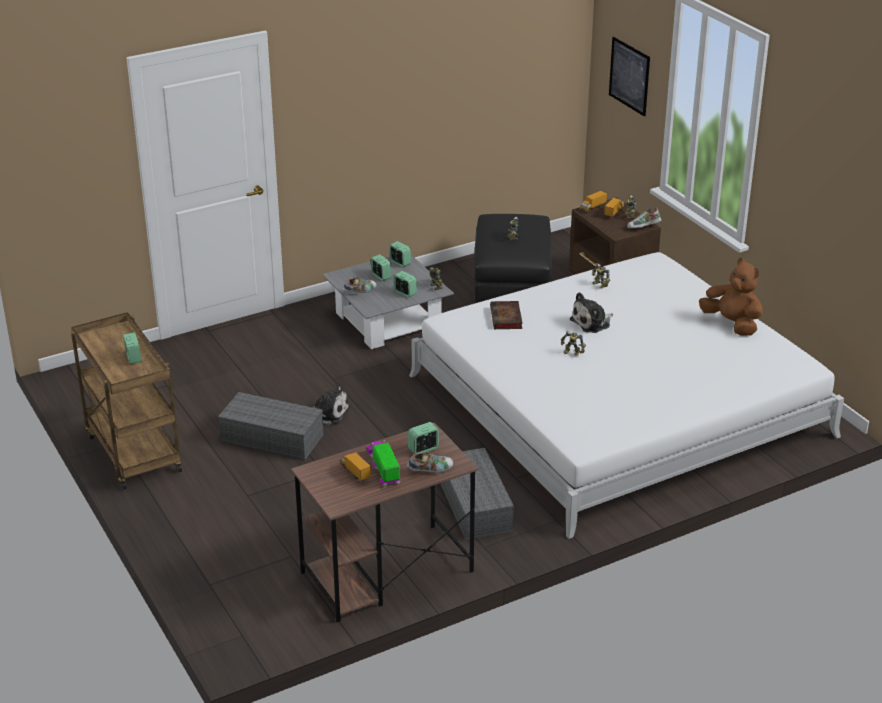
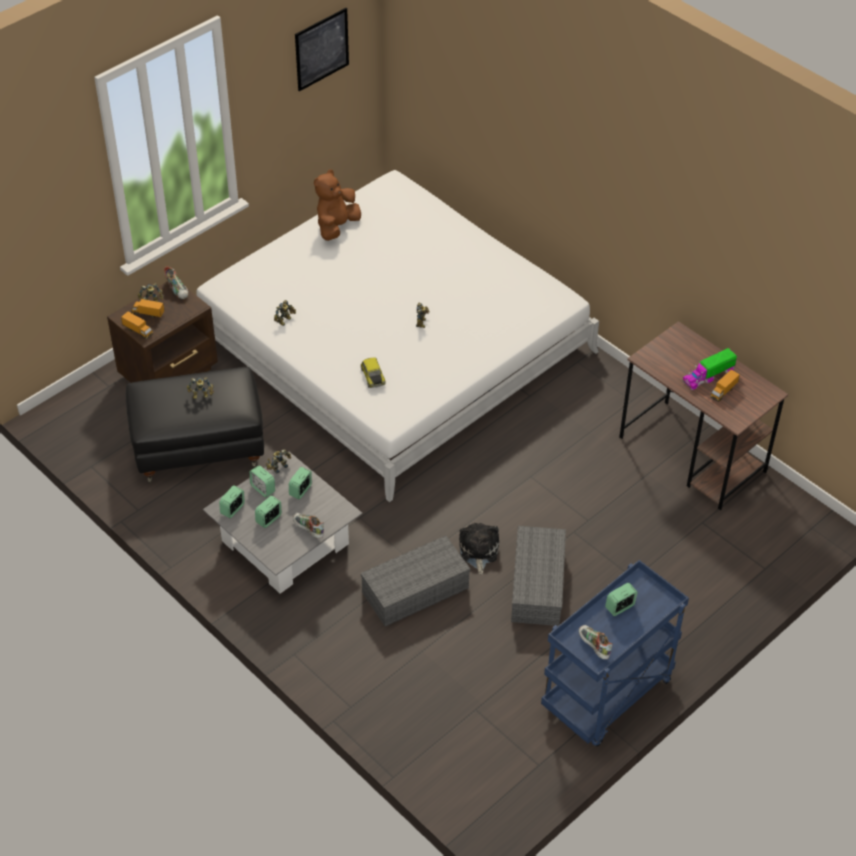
camera: 105 degrees left, 15 degrees up
brown cart [71,312,182,490] -> blue cart [541,560,689,746]
shoe [407,452,453,473] -> shoe moved to [579,625,613,660]
alarm clock [408,422,439,454] -> alarm clock moved to [249,465,275,497]
grey storage box [440,448,514,540] -> grey storage box moved to [361,535,471,627]
book [490,301,523,329] -> toy car [360,357,385,388]
plush toy [570,292,613,333] -> none
picture [609,37,650,116] -> picture moved to [295,8,349,91]

